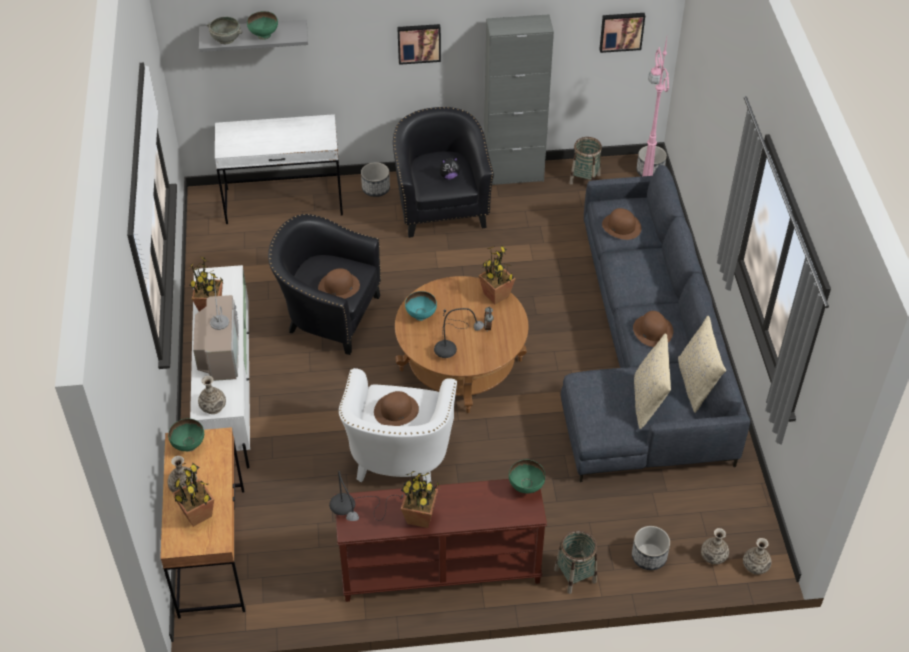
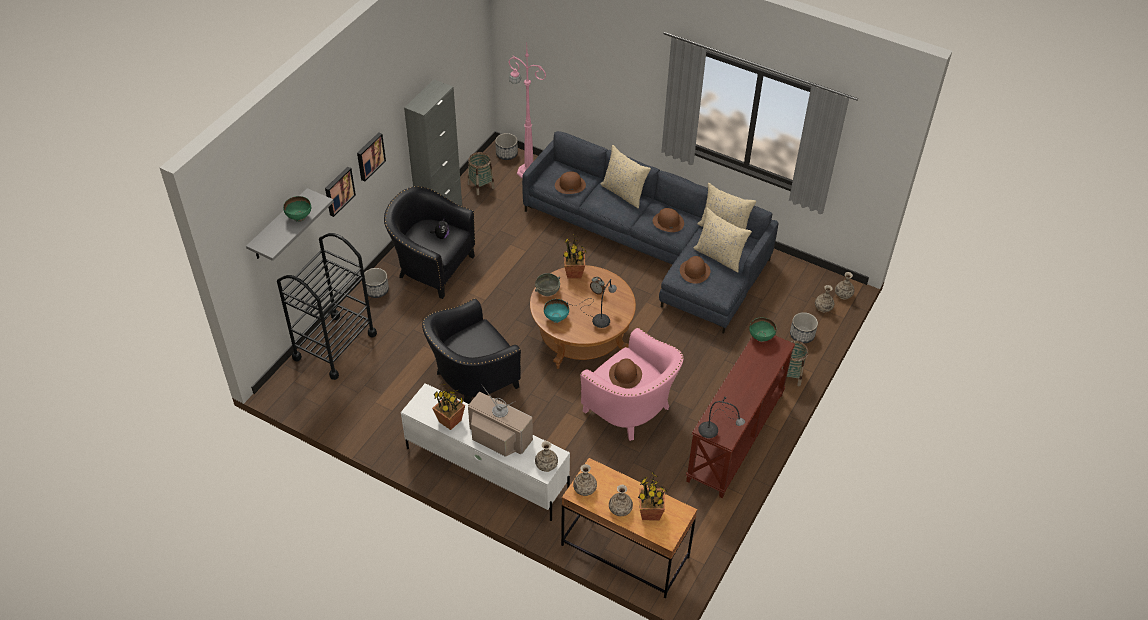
camera: 55 degrees left, 0 degrees up
green bowl [168,418,204,452] -> vase [573,464,597,496]
grey bowl [207,17,243,44] -> grey bowl moved to [535,273,560,296]
white desk [215,114,343,224] -> black cart [277,233,377,380]
brown hat [318,268,360,299] -> brown hat moved to [680,256,710,284]
white armchair [339,368,457,484] -> pink armchair [580,328,683,441]
potted plant [401,471,440,528] -> none
picture [599,13,645,53] -> picture moved to [325,167,356,217]
none -> beige pillow [600,145,651,209]

